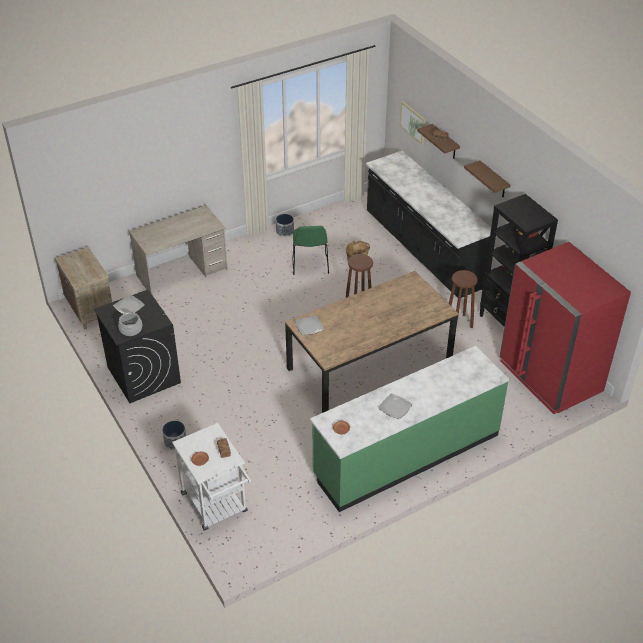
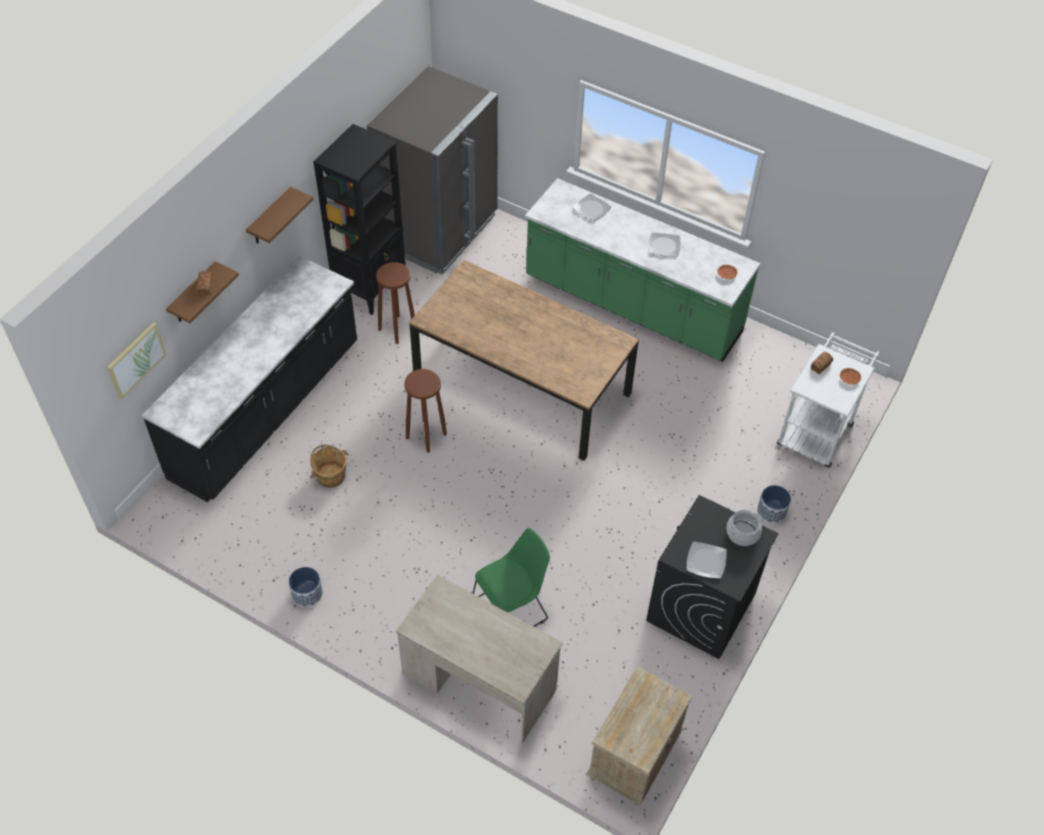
camera: 120 degrees left, 10 degrees up
green chair [292,226,329,275] -> green chair moved to [472,528,550,627]
plate [295,315,324,335] -> plate moved to [572,194,611,221]
red fridge [500,242,631,414] -> grey fridge [367,66,498,275]

